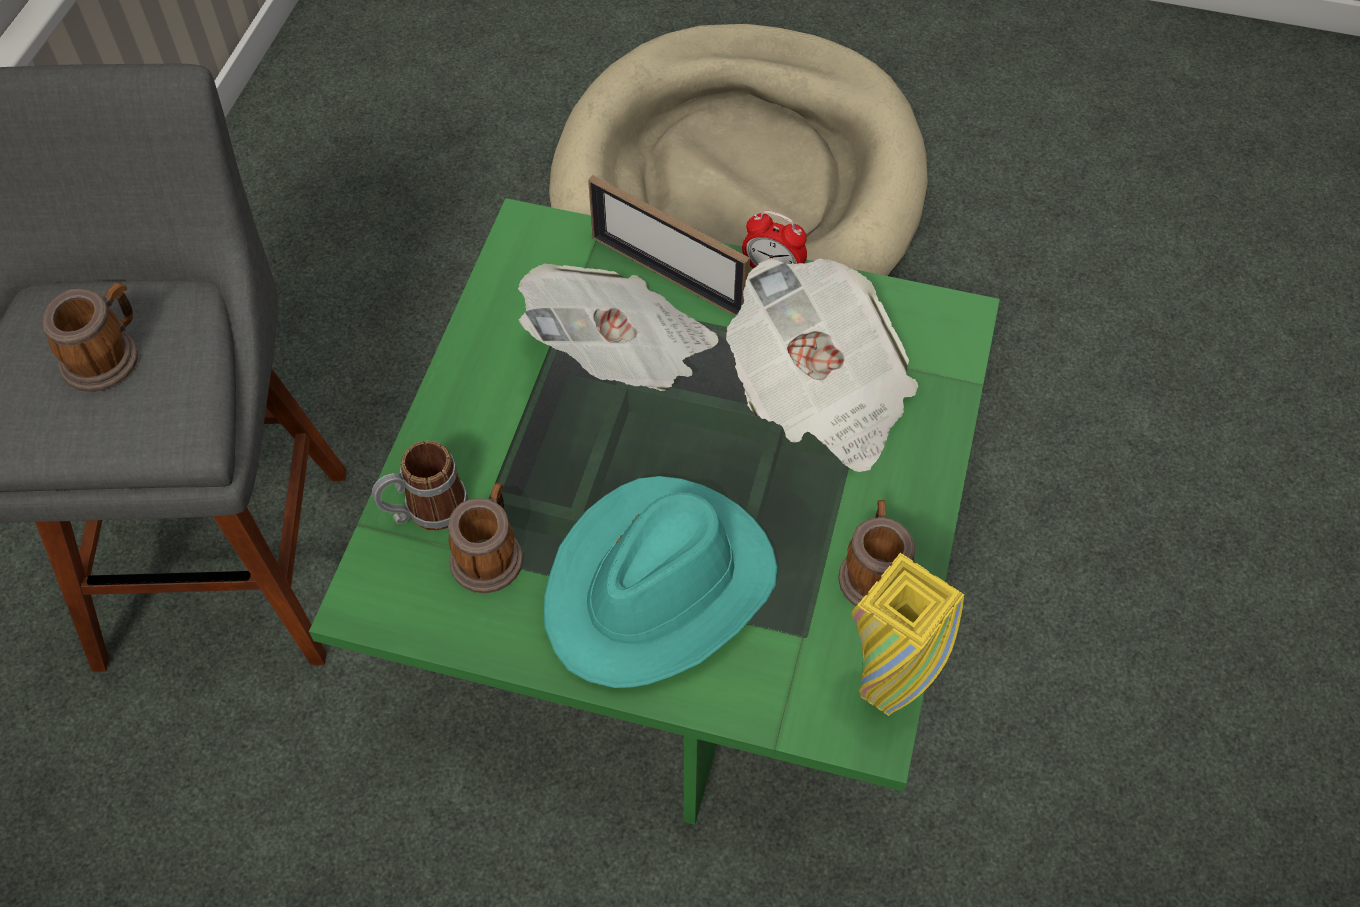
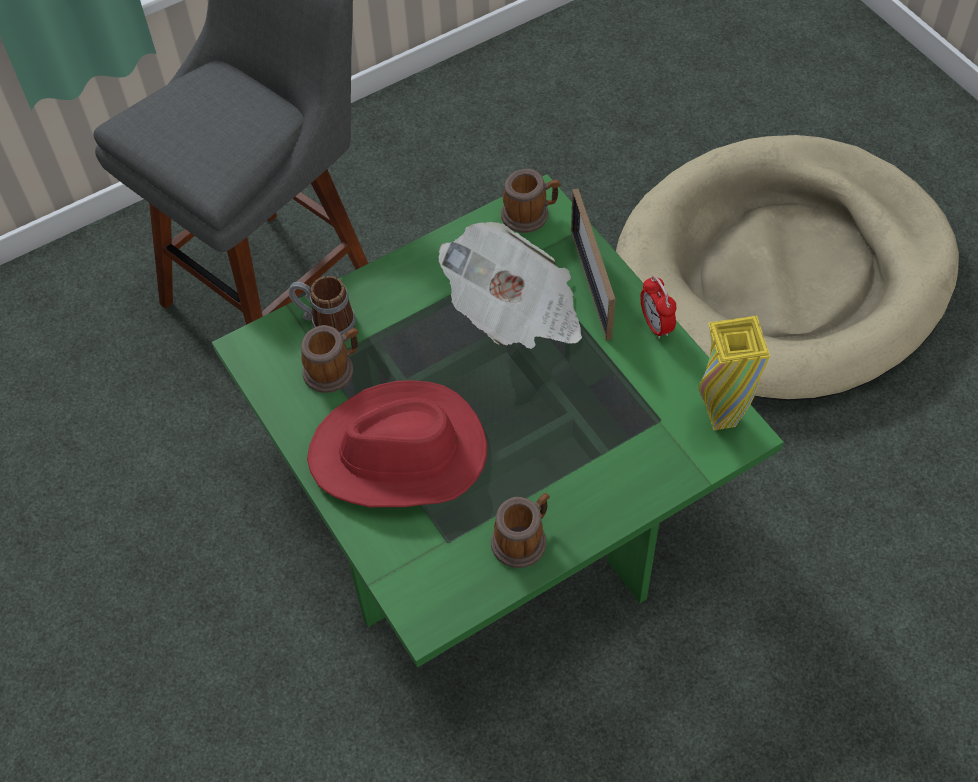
camera: 45 degrees right, 0 degrees up
mug [42,282,138,392] -> mug moved to [501,169,561,233]
turquoise hat [544,476,777,688] -> red hat [307,380,487,508]
newspaper [726,258,919,472] -> none
yellow vase [852,553,964,716] -> yellow vase moved to [699,316,770,431]

